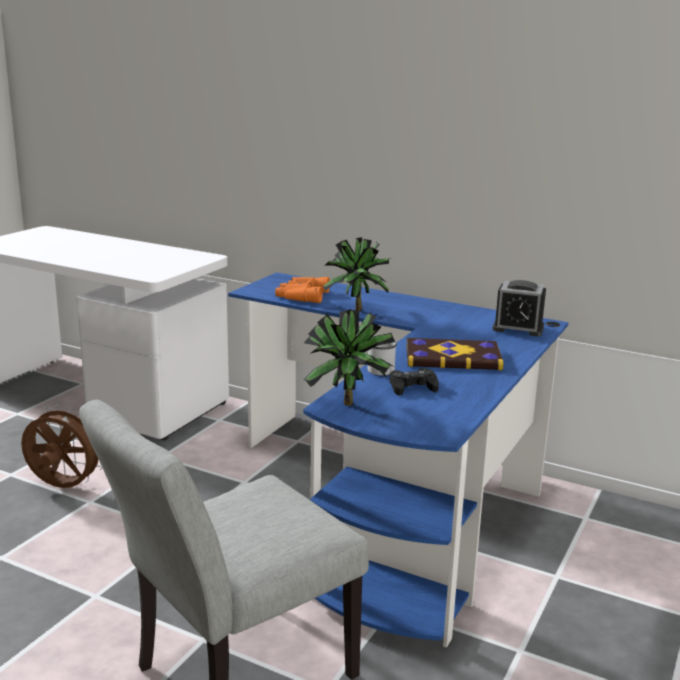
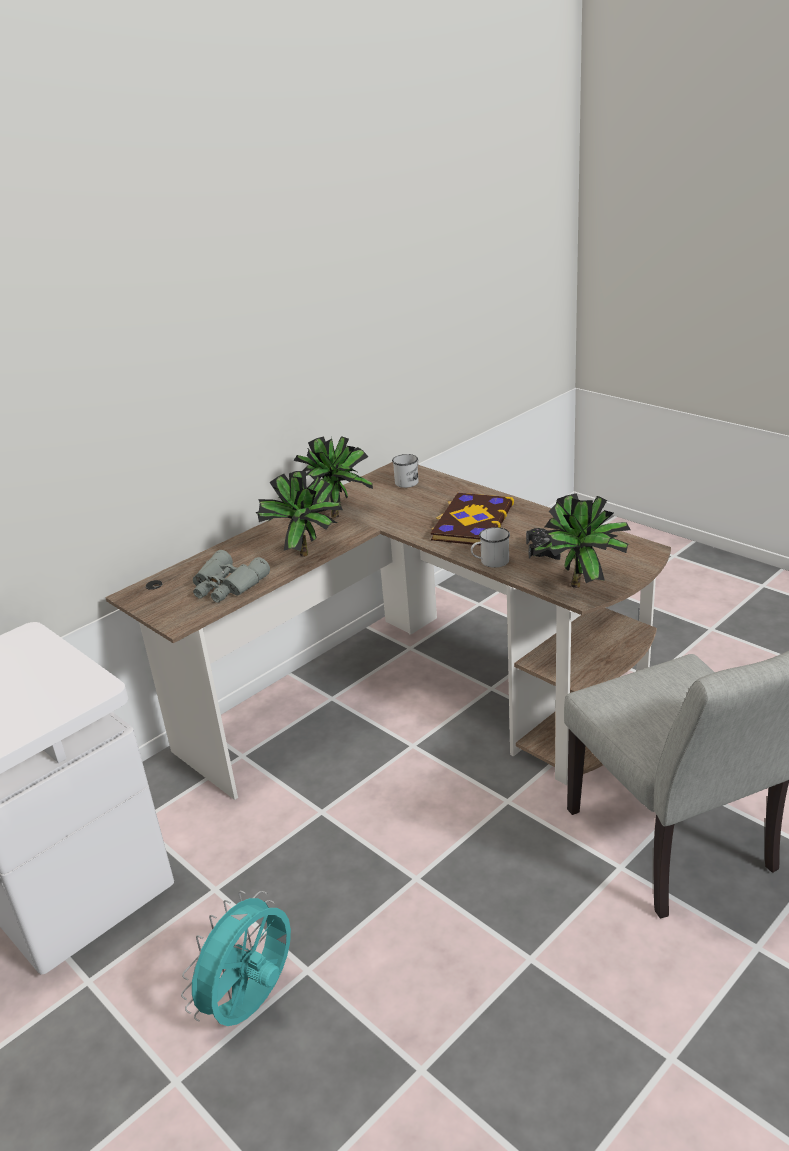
camera: 70 degrees left, 10 degrees up
brown fan [21,404,102,488] -> turquoise fan [181,891,291,1026]
blue desk [228,272,569,648] -> brown desk [105,462,671,800]
orange binoculars [275,277,330,303] -> grey binoculars [193,550,270,603]
alarm clock [492,280,546,336] -> white mug [392,454,419,488]
none -> potted plant [293,436,373,518]

